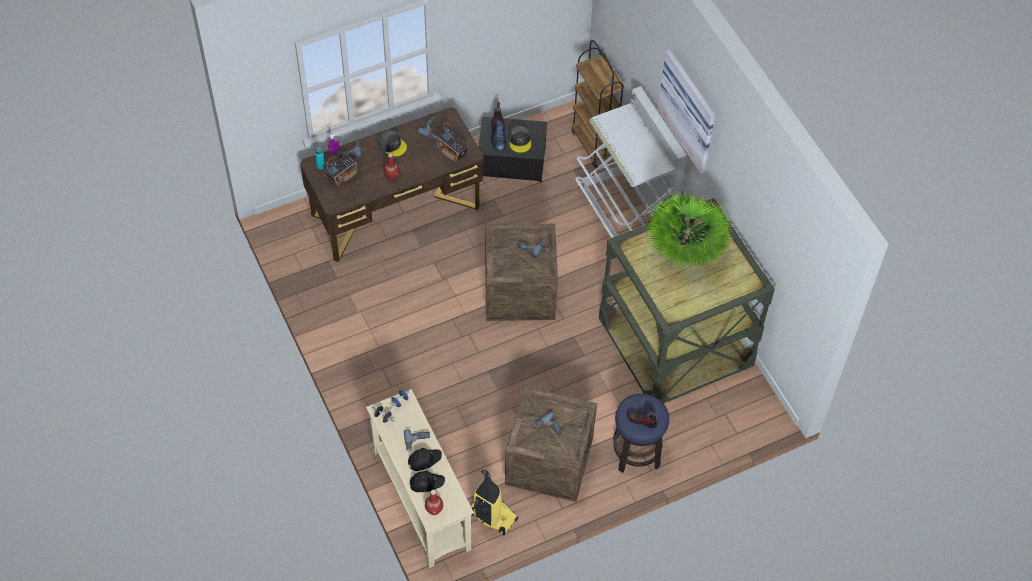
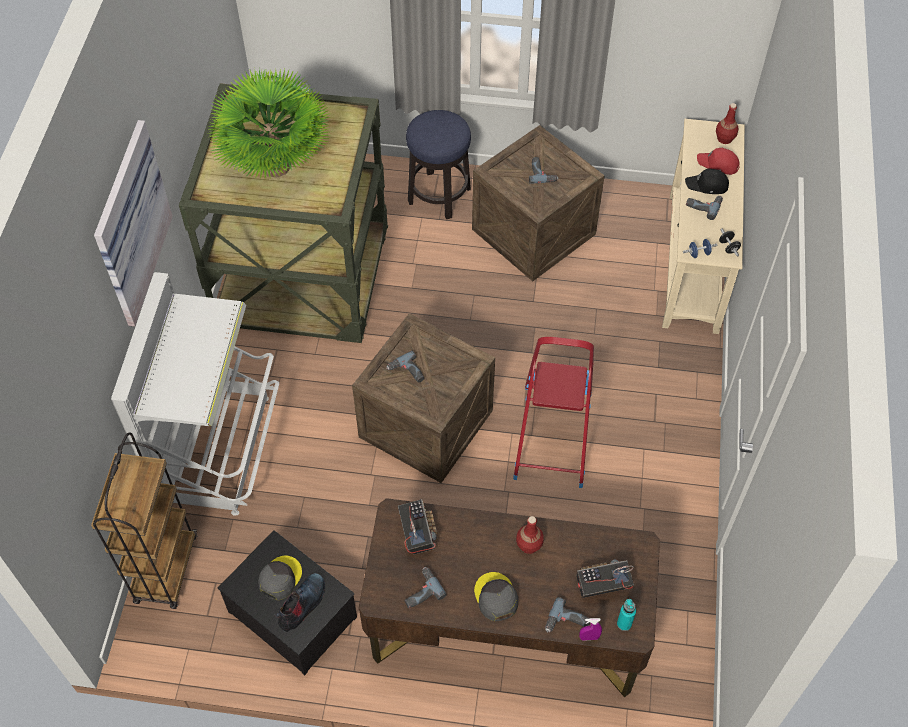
camera: 145 degrees left, 0 degrees up
black cap [410,471,445,492] -> red cap [697,148,740,175]
vacuum cleaner [471,470,518,536] -> none
shoe [627,410,657,428] -> none
none -> red step ladder [513,337,594,488]

